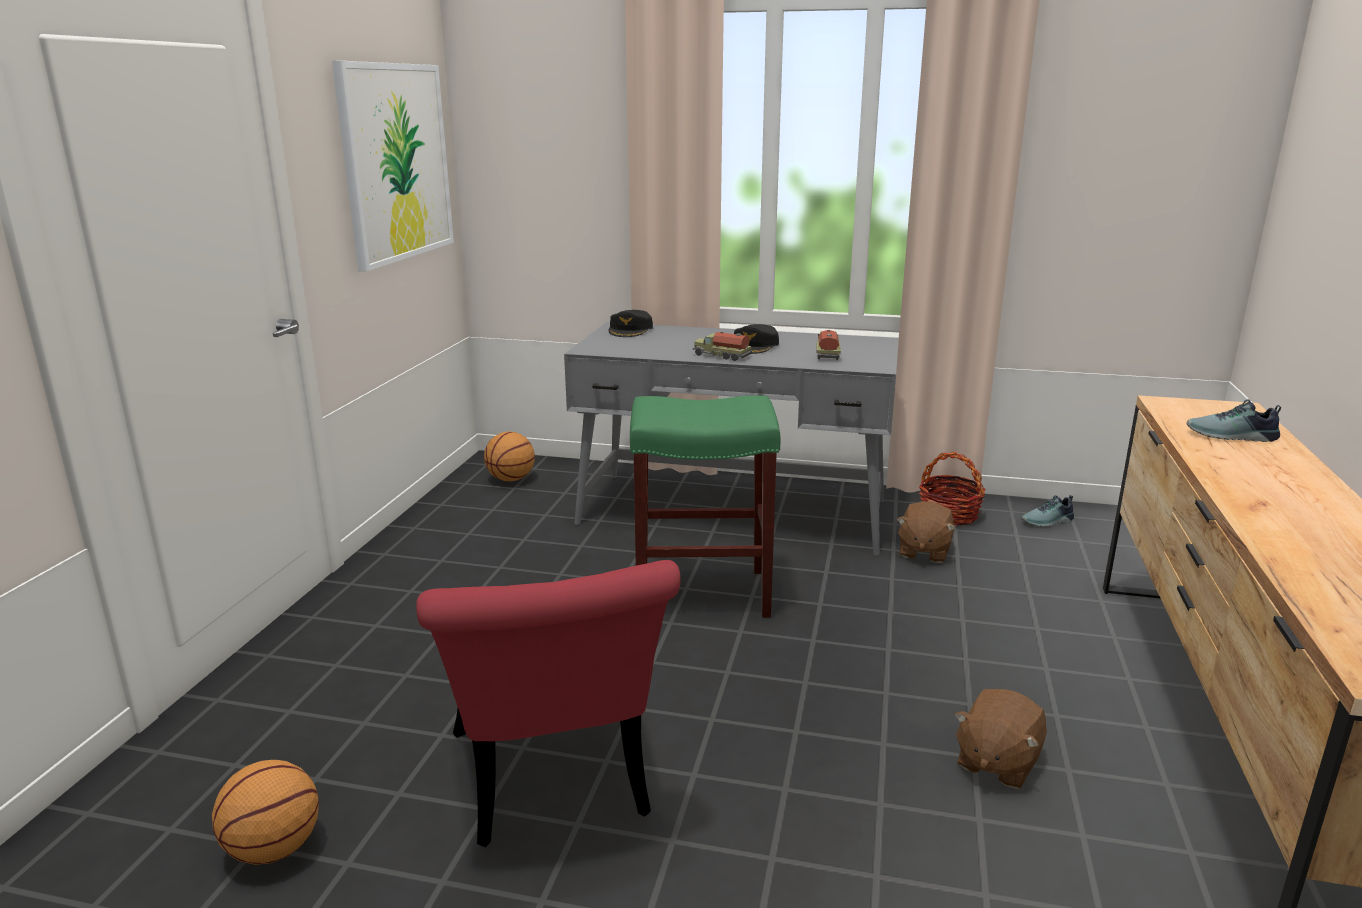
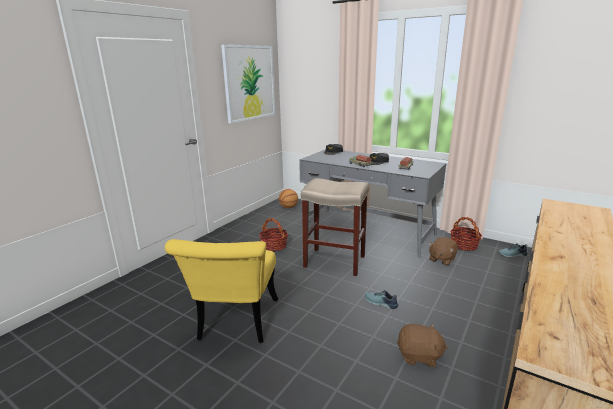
camera: 20 degrees right, 0 degrees up
basketball [212,760,319,865] -> none
red chair [416,560,680,847] -> yellow chair [165,239,279,343]
green stool [630,395,781,618] -> beige stool [301,178,369,276]
brown plush toy [954,689,1047,789] -> brown plush toy turned 135 degrees counterclockwise [397,323,448,367]
shoe [1187,399,1281,442] -> shoe moved to [365,290,398,309]
none -> basket [259,218,288,251]

